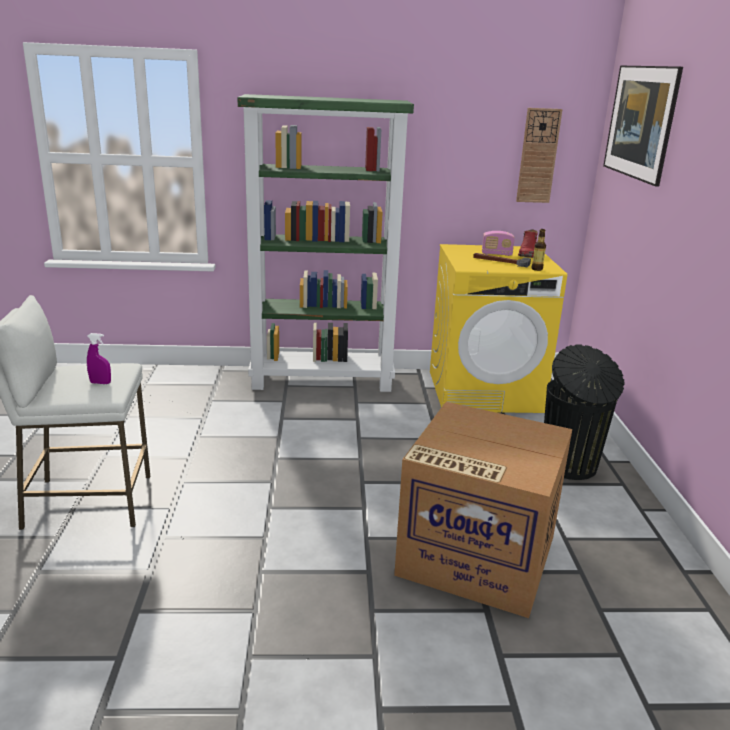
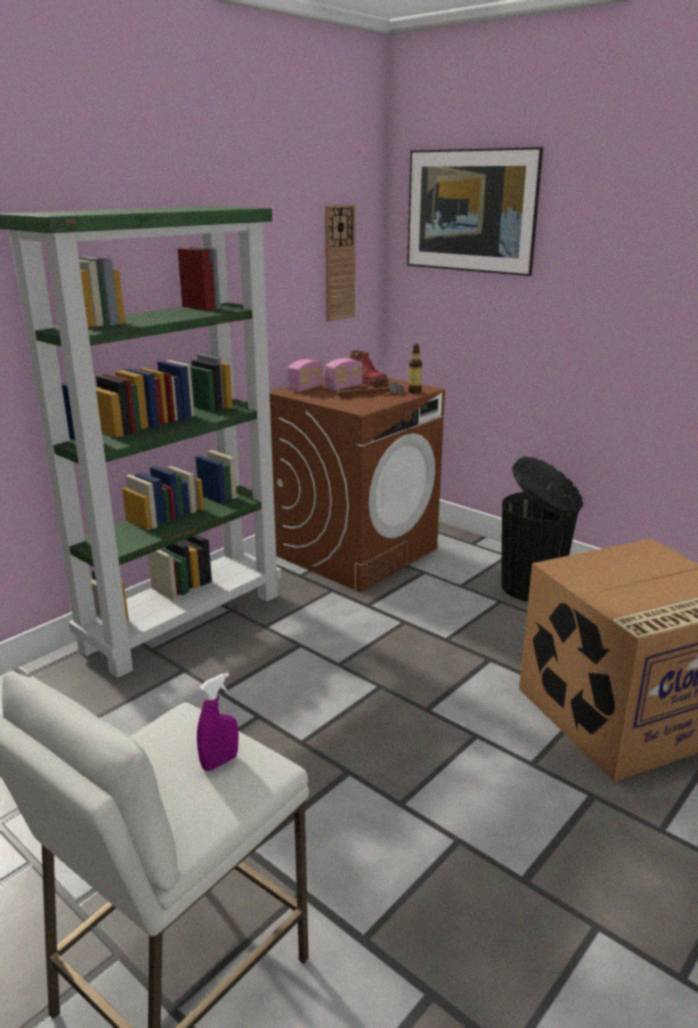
camera: 45 degrees left, 0 degrees up
yellow washing machine [430,244,567,413] -> brown washing machine [269,377,445,592]
none -> radio [288,359,323,392]

